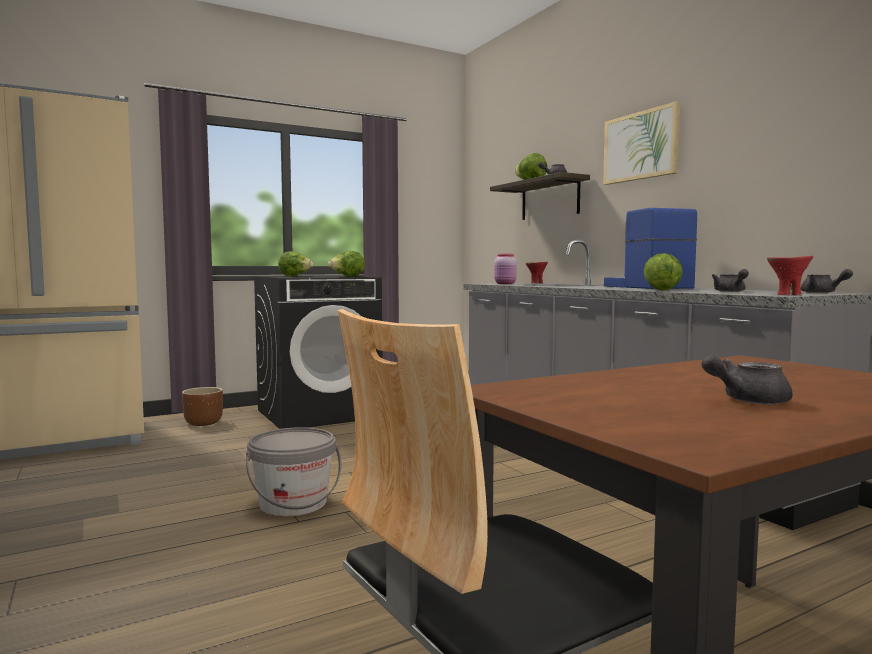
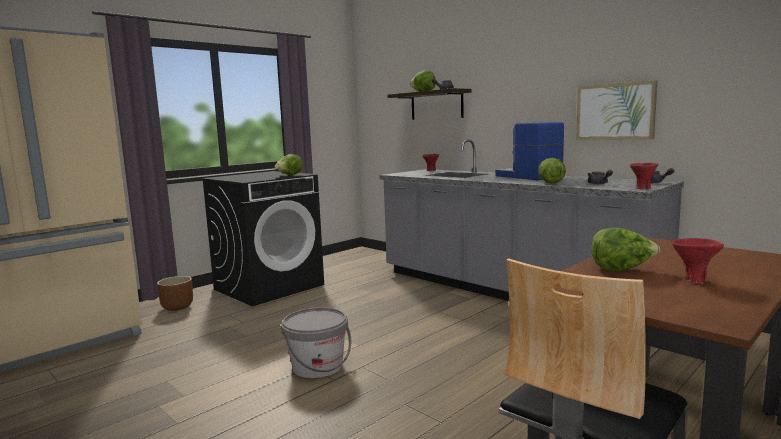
camera: 15 degrees left, 5 degrees up
lettuce [278,251,314,276] -> lettuce moved to [591,227,660,271]
pink jar [494,253,517,284] -> none
picture [603,101,680,185] -> picture moved to [576,80,658,140]
grey teapot [701,354,793,405] -> red bowl [672,238,724,284]

